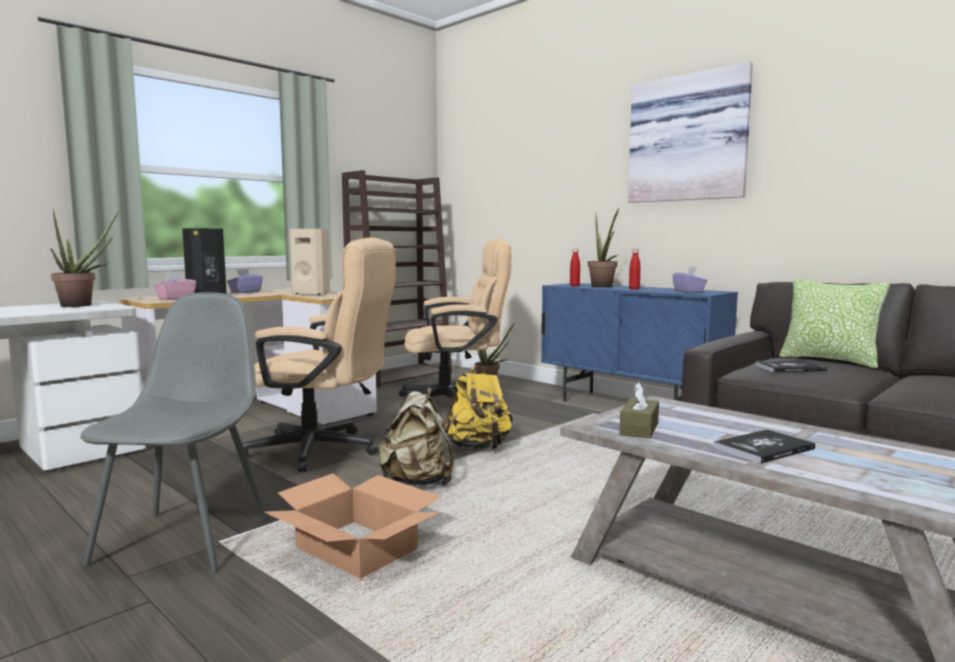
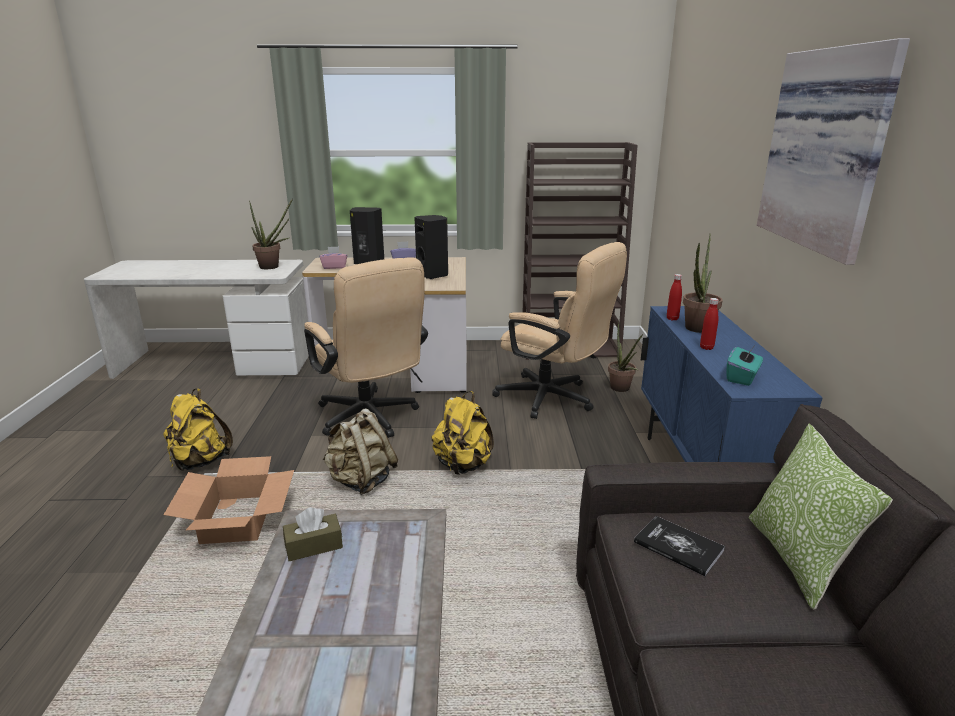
camera: 45 degrees right, 15 degrees up
grey chair [80,292,268,572] -> yellow backpack [163,389,233,471]
beige speaker [289,229,330,295] -> black speaker [414,215,448,279]
purple tissue box [673,267,707,293] -> turquoise tissue box [726,344,763,386]
book [714,429,816,464] -> none

